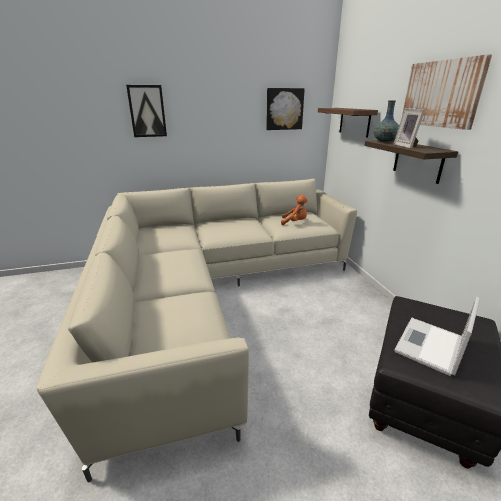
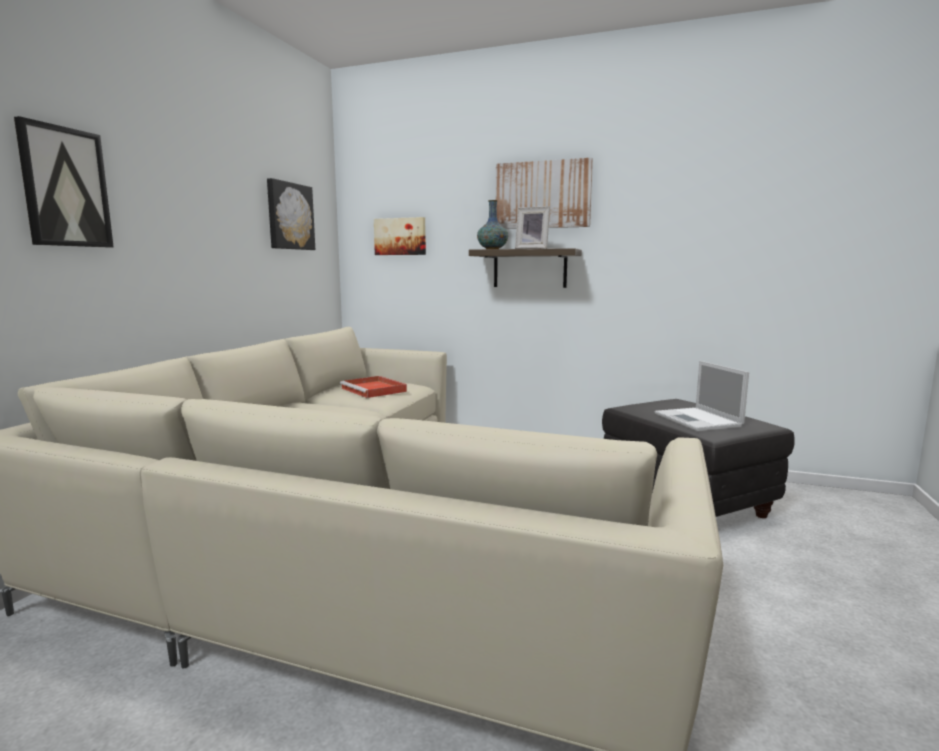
camera: 55 degrees left, 15 degrees down
orange plush toy [281,195,308,225] -> red tray [340,376,407,398]
shelf [318,108,378,137] -> picture [374,217,426,255]

